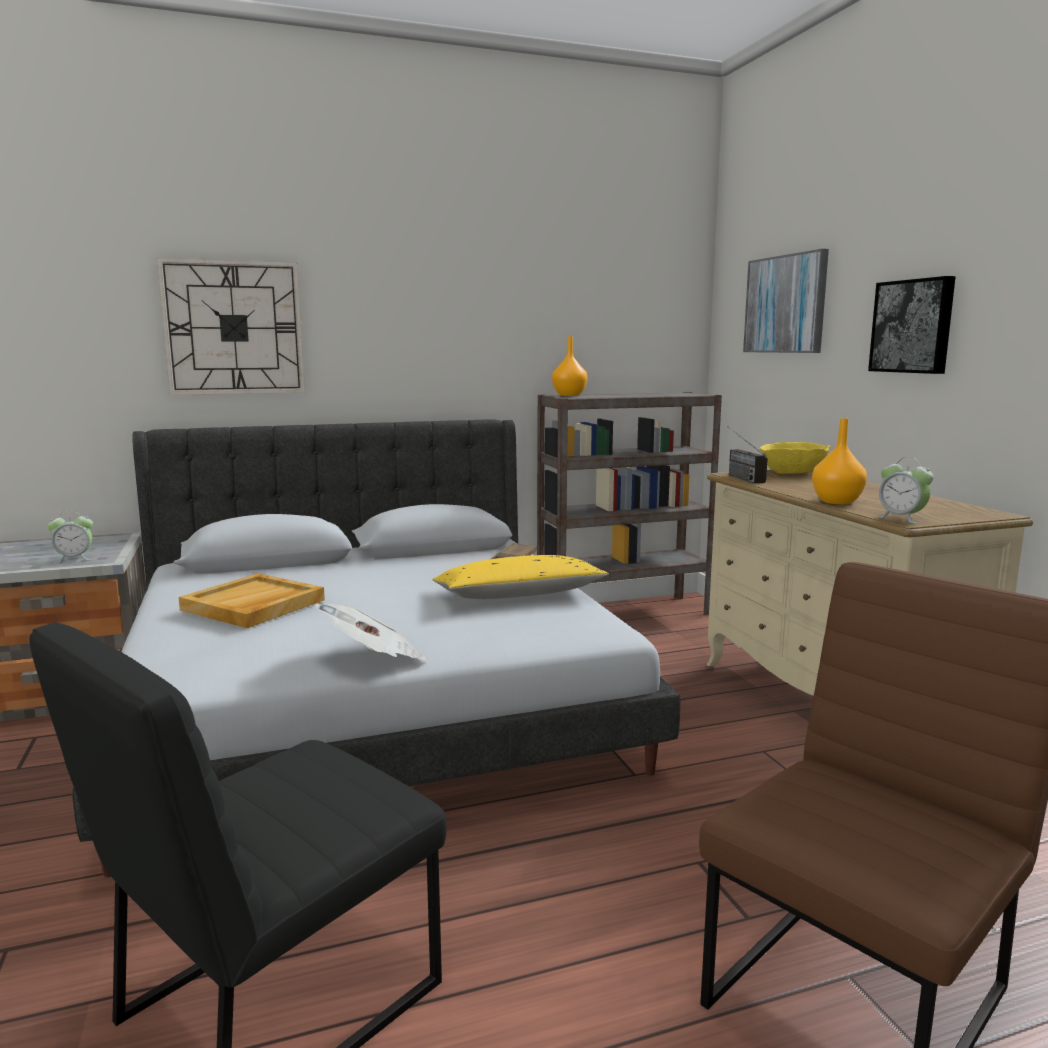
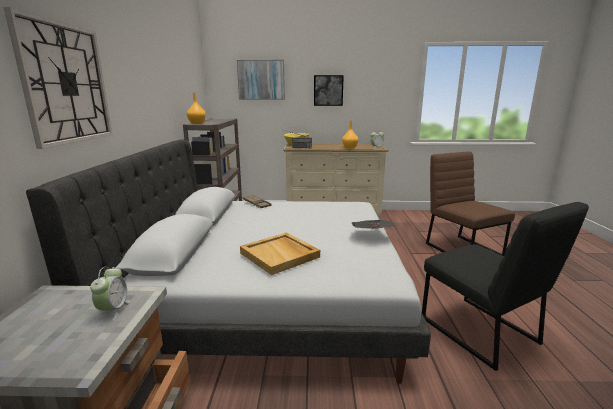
camera: 70 degrees left, 5 degrees up
yellow pillow [432,555,609,599] -> none

